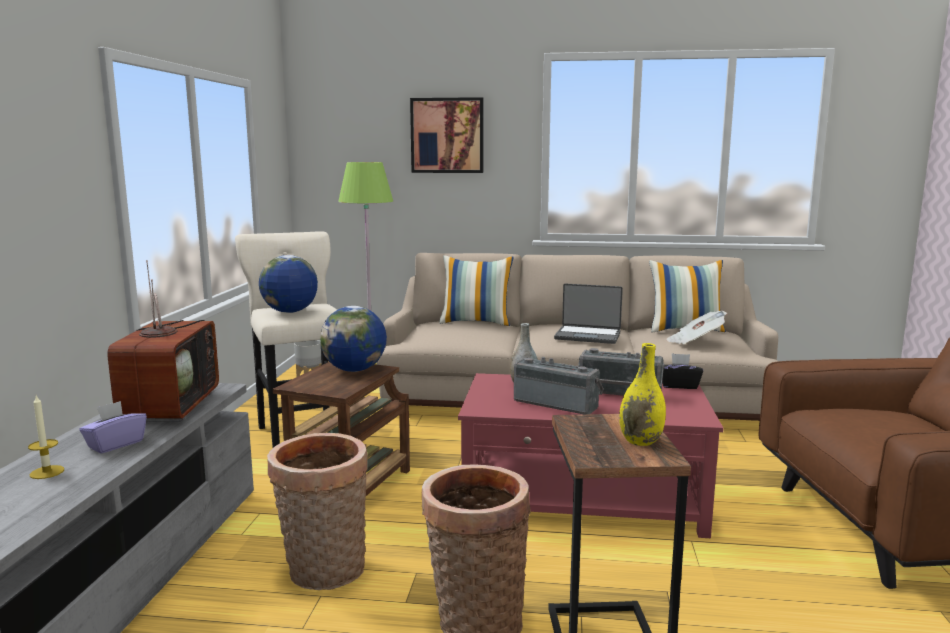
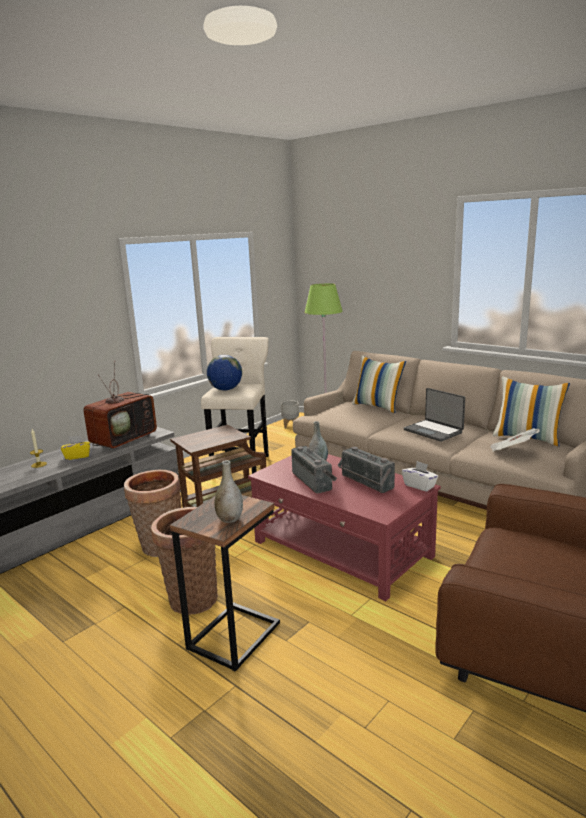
camera: 35 degrees right, 5 degrees up
purple tissue box [80,401,147,454] -> yellow tissue box [61,435,90,460]
globe [320,306,387,372] -> none
picture [410,97,484,173] -> none
yellow vase [619,343,666,446] -> grey vase [214,460,243,523]
black tissue box [662,353,703,389] -> white tissue box [402,461,438,492]

